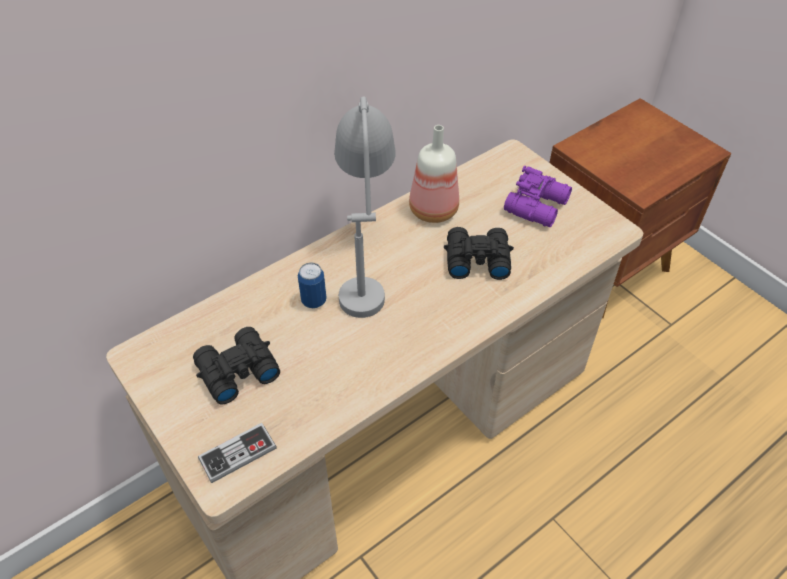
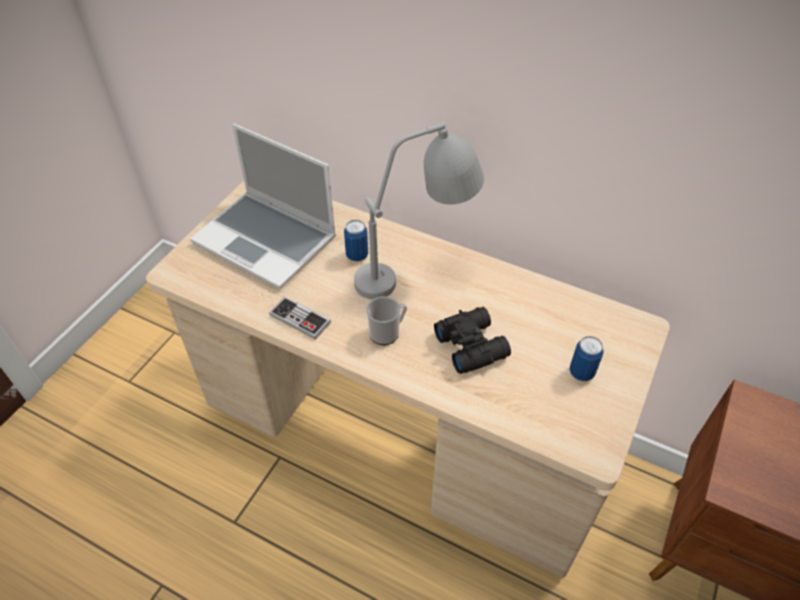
camera: 65 degrees right, 0 degrees up
black binoculars [193,327,280,404] -> laptop [190,123,336,289]
game controller [198,423,277,483] -> game controller moved to [269,296,331,340]
bottle [409,125,459,223] -> none
purple binoculars [504,166,572,227] -> can [569,336,604,381]
none -> mug [366,296,407,345]

